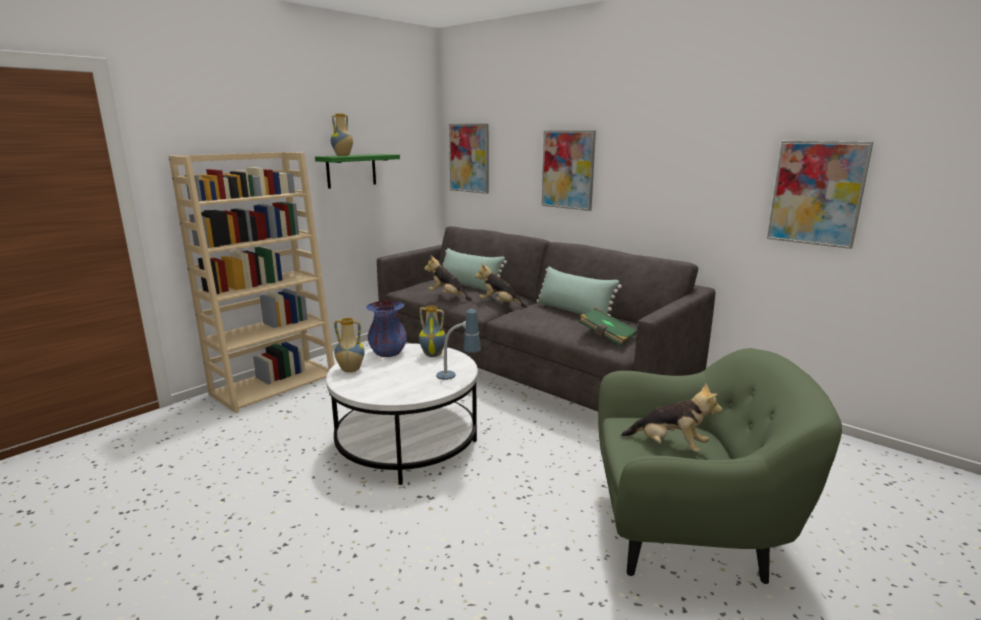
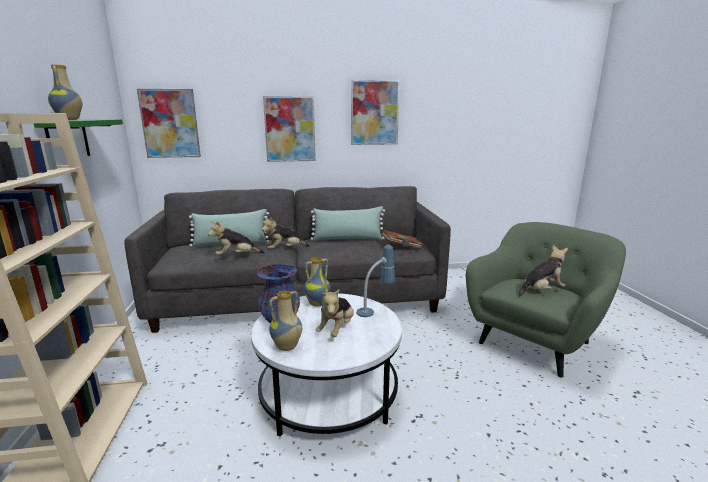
camera: 50 degrees left, 0 degrees up
green book [579,308,637,346] -> brown book [380,229,423,249]
picture [767,141,873,249] -> picture moved to [351,79,400,145]
none -> plush toy [316,289,354,337]

